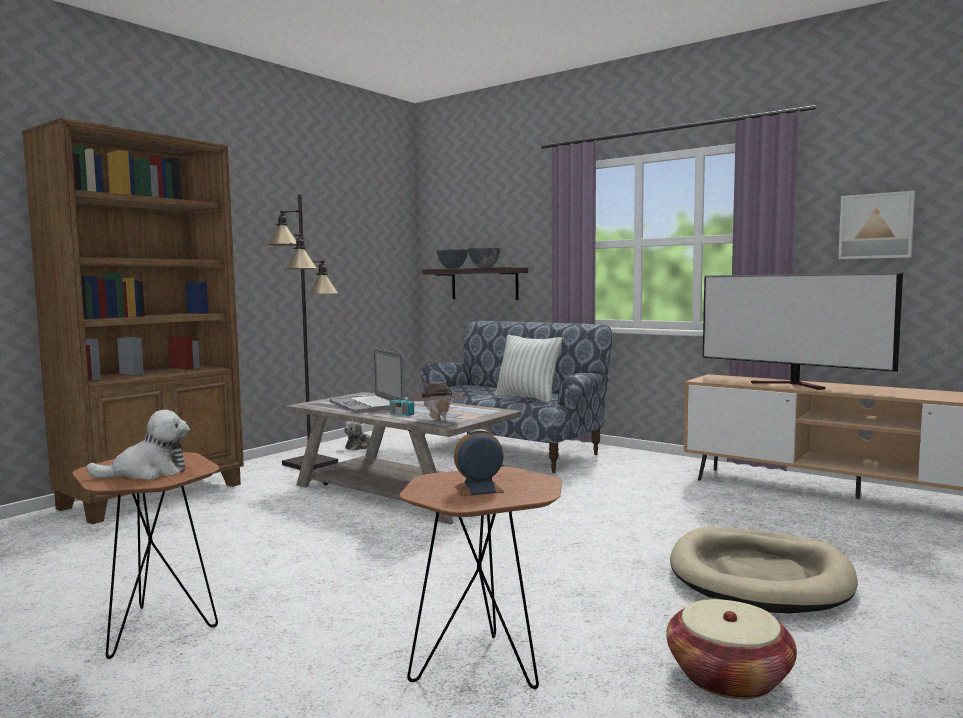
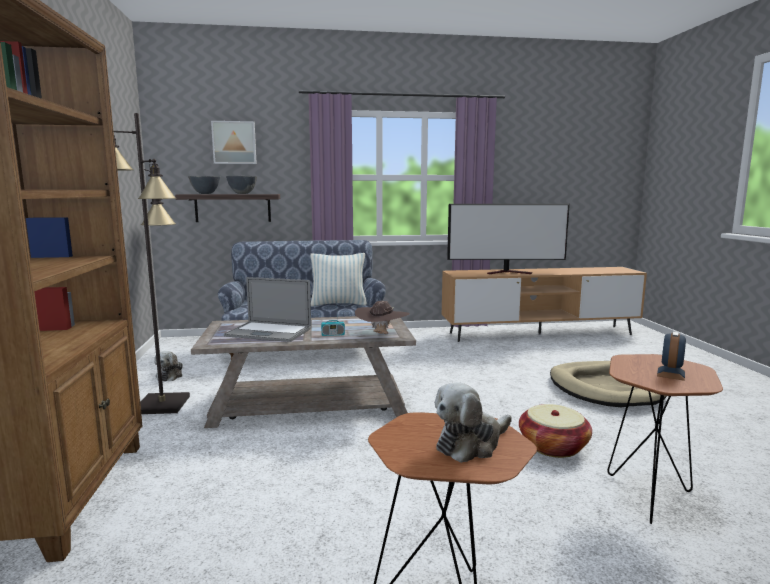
camera: 45 degrees left, 5 degrees up
plush toy [86,410,190,480] -> plush toy turned 150 degrees counterclockwise [435,382,511,463]
basket [666,599,797,699] -> basket moved to [519,404,592,458]
picture [838,191,915,259] -> picture moved to [211,121,257,164]

